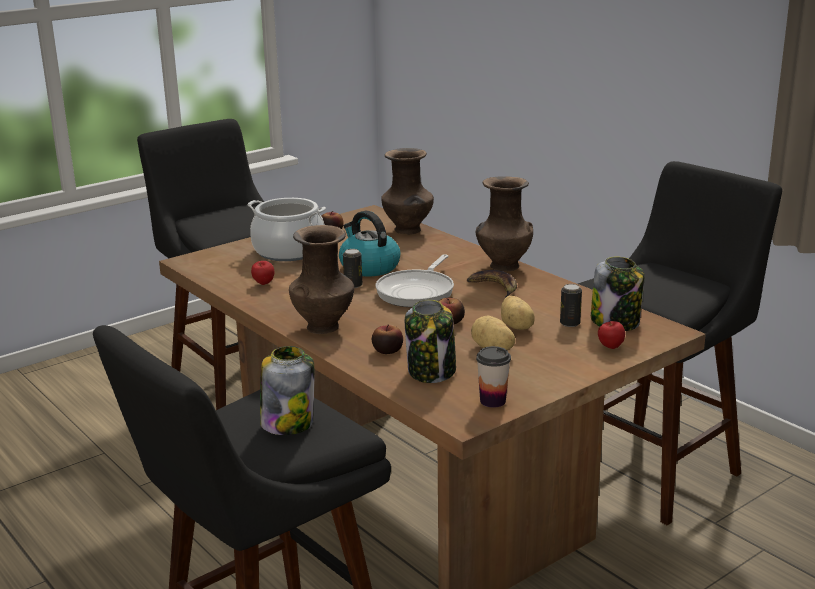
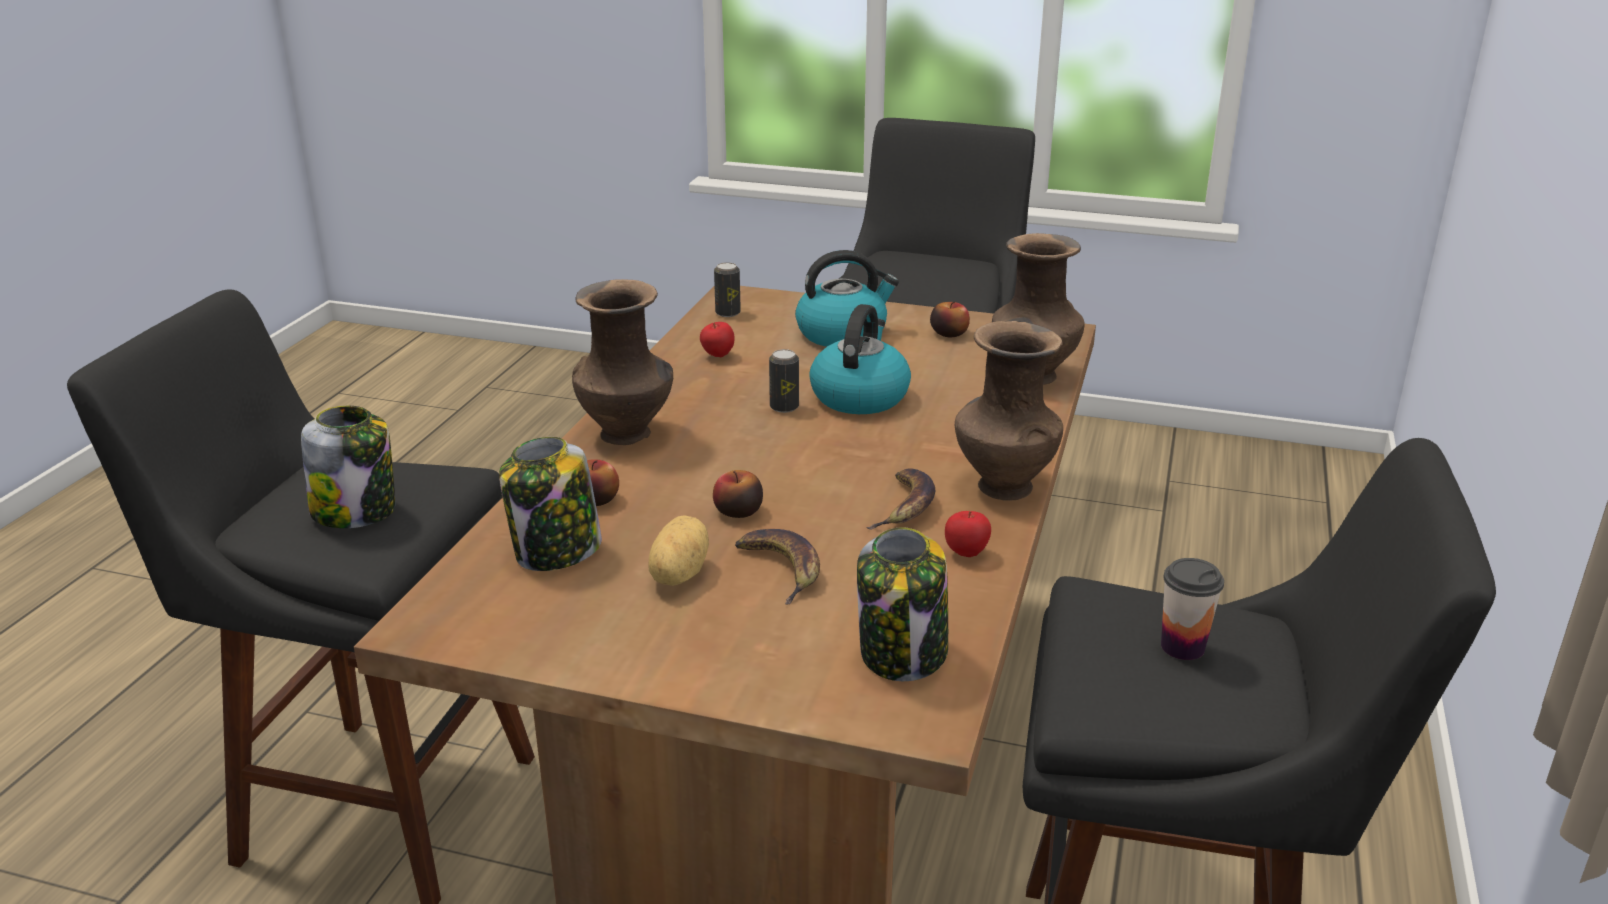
camera: 55 degrees right, 5 degrees up
cooking pot [248,198,326,261] -> kettle [795,250,899,347]
frying pan [376,254,454,307] -> none
cup [476,346,511,408] -> cup moved to [1161,558,1224,660]
potato [501,296,535,330] -> banana [735,529,820,605]
can [560,284,582,327] -> can moved to [714,262,741,317]
apple [598,321,625,349] -> apple moved to [945,511,991,557]

